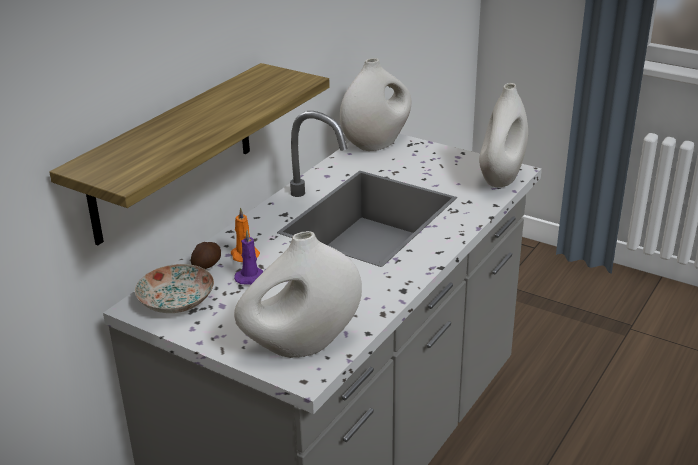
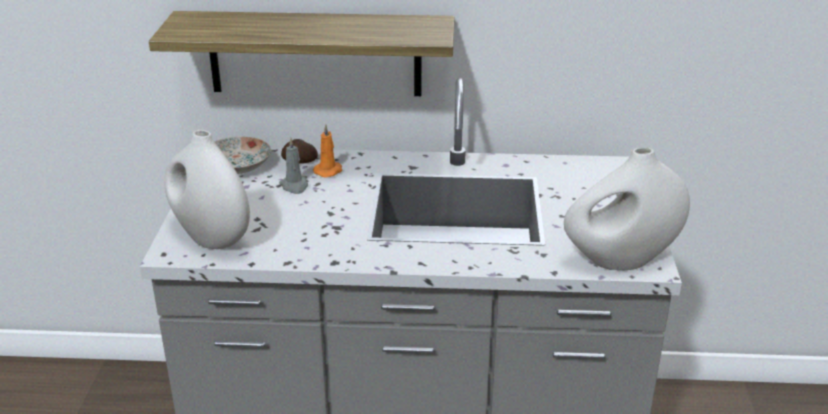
camera: 60 degrees right, 0 degrees up
purple candle [234,230,263,285] -> grey candle [279,137,308,194]
white vase [340,58,412,151] -> none

